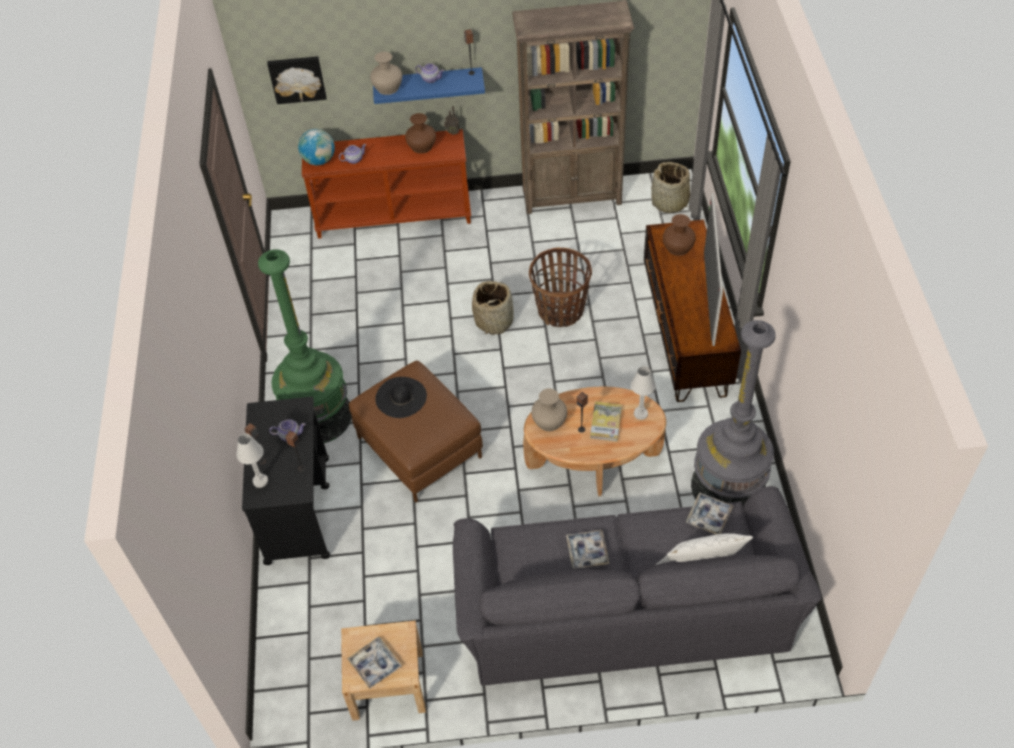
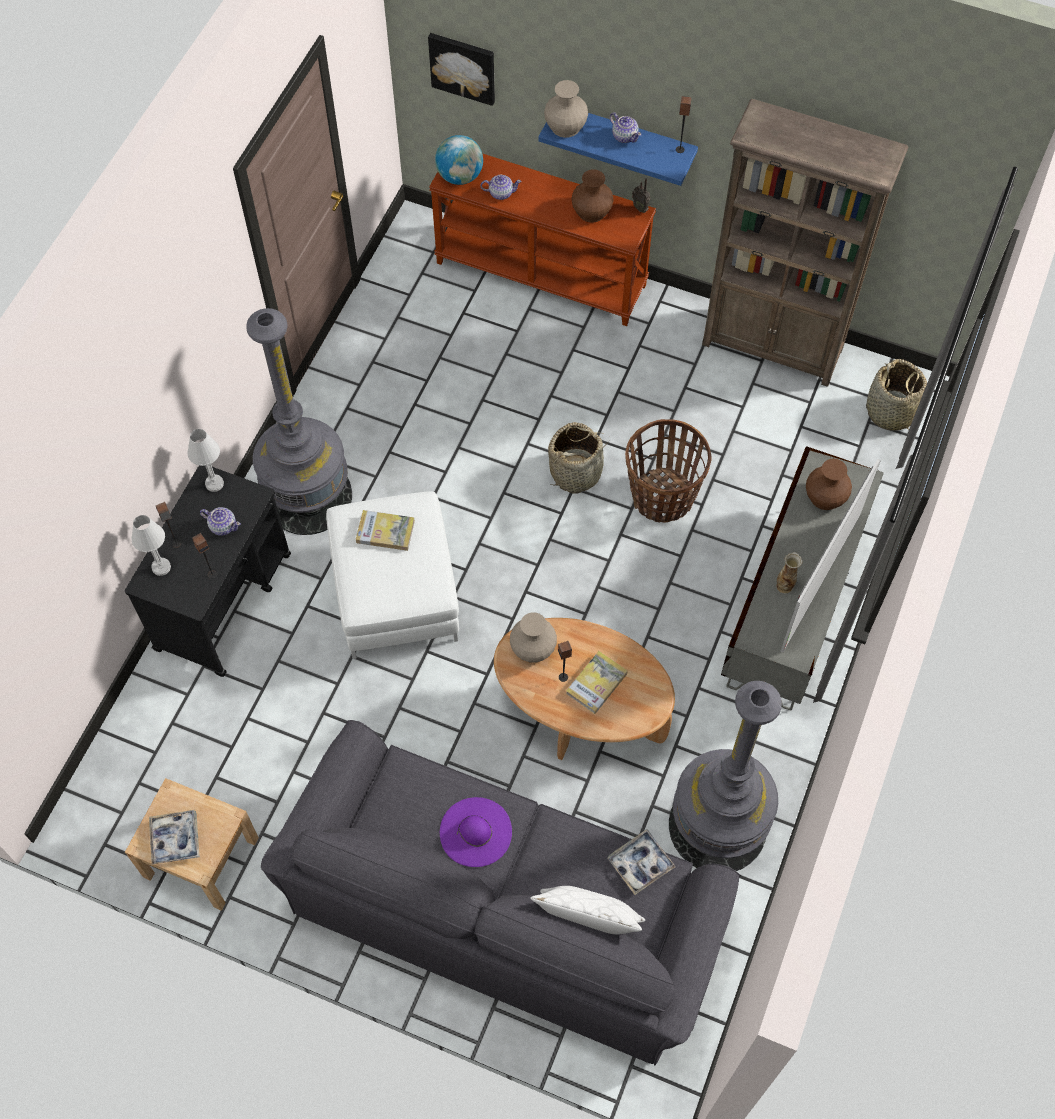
camera: 25 degrees right, 10 degrees up
green floor lamp [258,249,352,443] -> grey floor lamp [247,308,352,535]
brown ottoman [349,361,483,503] -> white ottoman [326,491,459,659]
black hat [375,377,427,418] -> book [356,510,415,551]
tray [566,530,610,569] -> purple hat [440,797,512,867]
white table lamp [631,366,656,420] -> white table lamp moved to [188,429,224,492]
brown tv stand [644,220,741,402] -> grey tv stand [721,446,884,711]
none -> vase [776,552,803,593]

